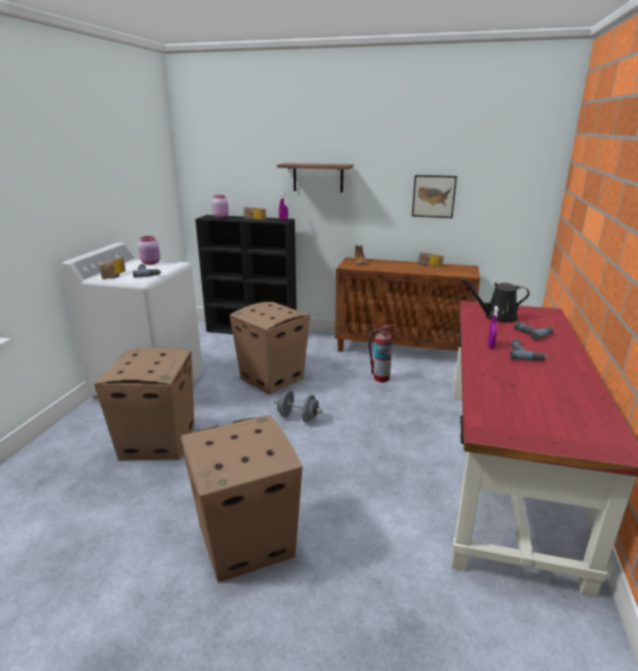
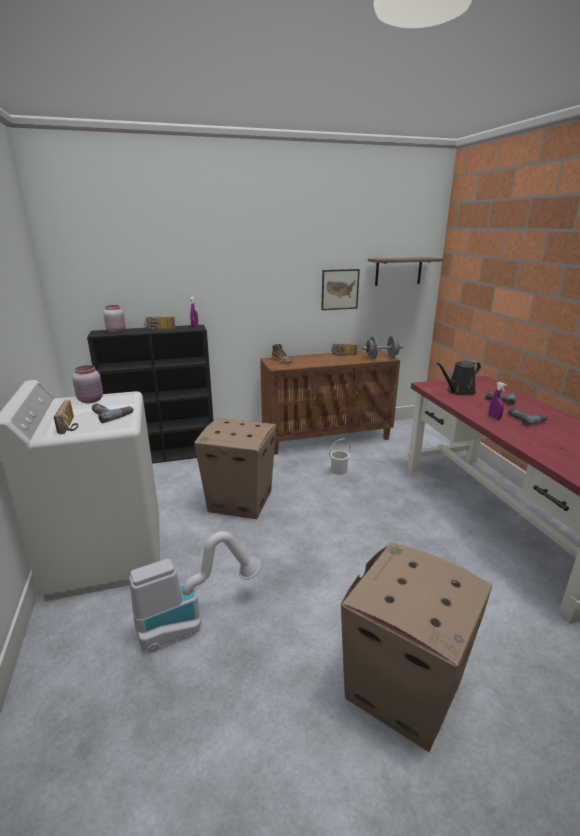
camera: 30 degrees left, 0 degrees up
cardboard box [94,347,194,460] -> vacuum cleaner [129,531,261,653]
grey dumbbell [274,390,323,423] -> grey dumbbell moved to [362,336,403,359]
shelf [277,163,353,192] -> shelf moved to [368,257,443,286]
fire extinguisher [368,324,399,382] -> white bucket [329,439,351,475]

